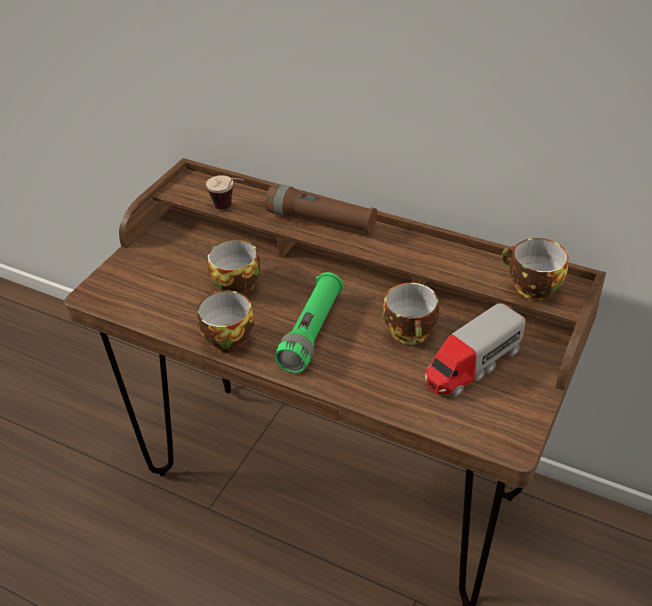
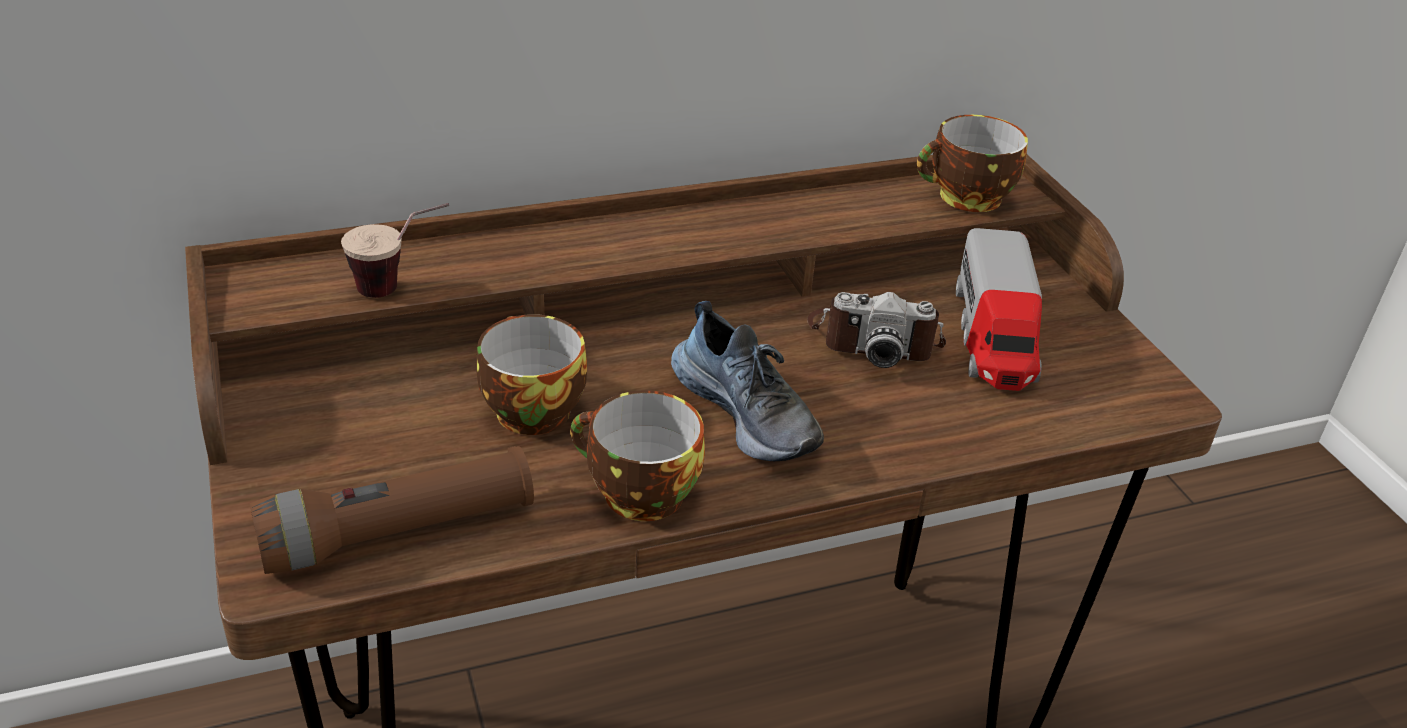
camera: 50 degrees left, 5 degrees down
brown flashlight [265,184,377,234] -> brown flashlight moved to [249,446,534,574]
green flashlight [275,272,343,373] -> shoe [671,301,824,461]
cup [383,283,439,345] -> camera [807,292,946,368]

